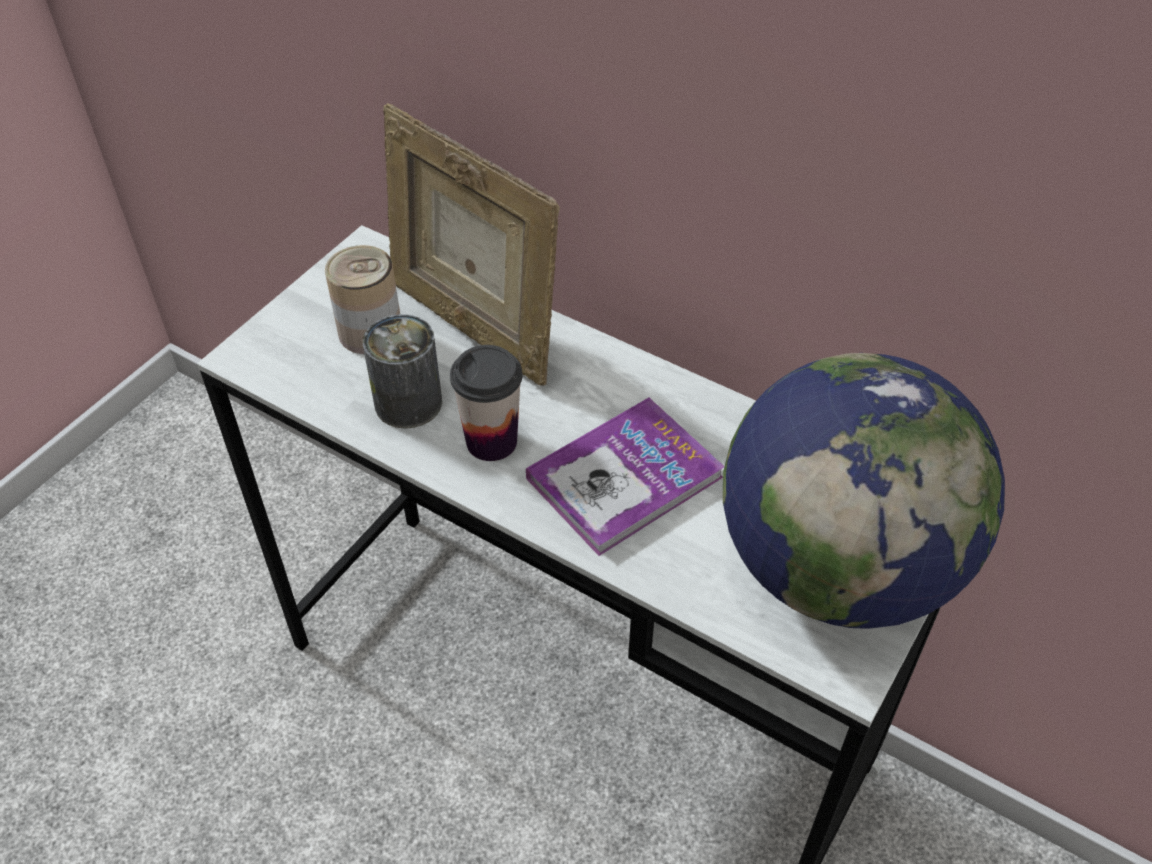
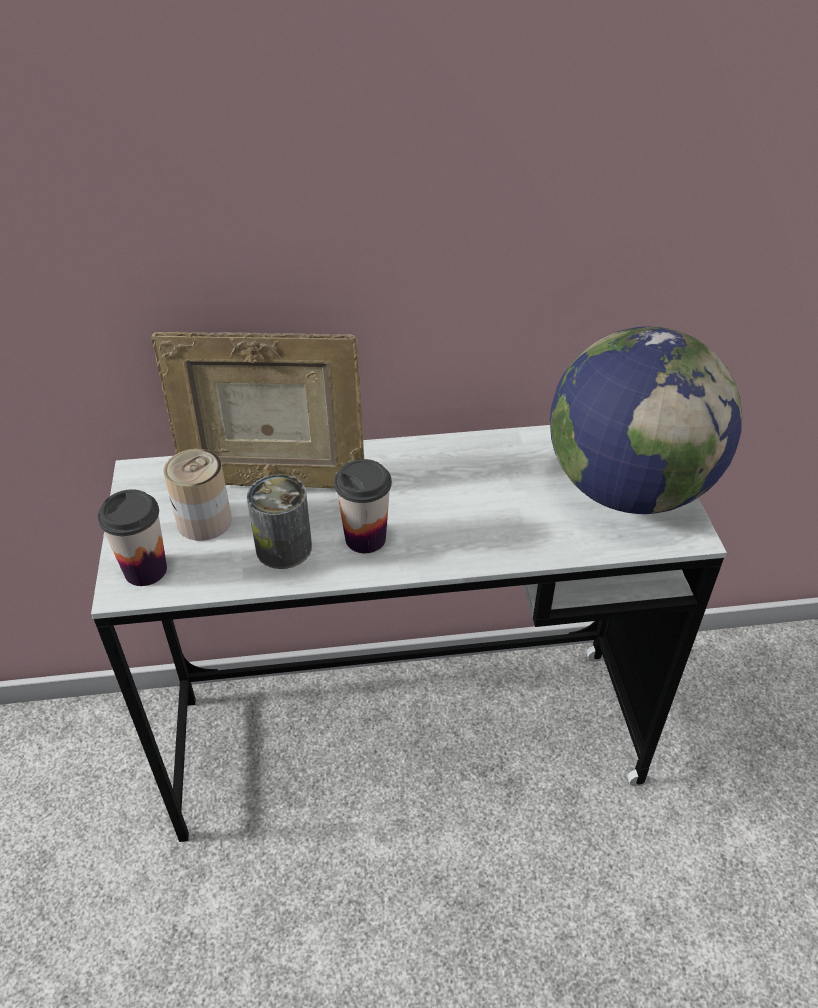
camera: 40 degrees left, 5 degrees down
book [526,398,725,556] -> none
none -> cup [98,489,167,586]

